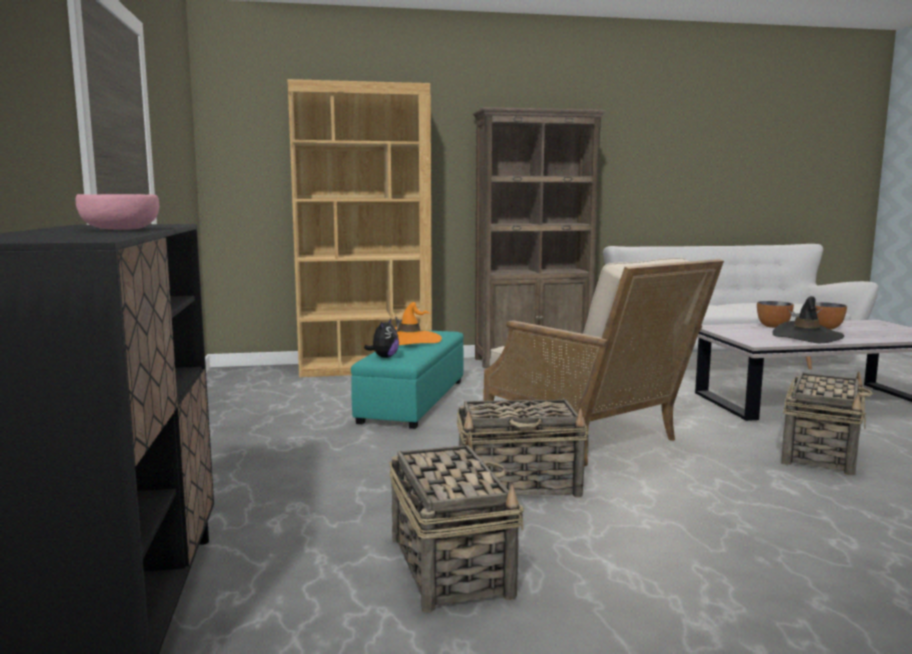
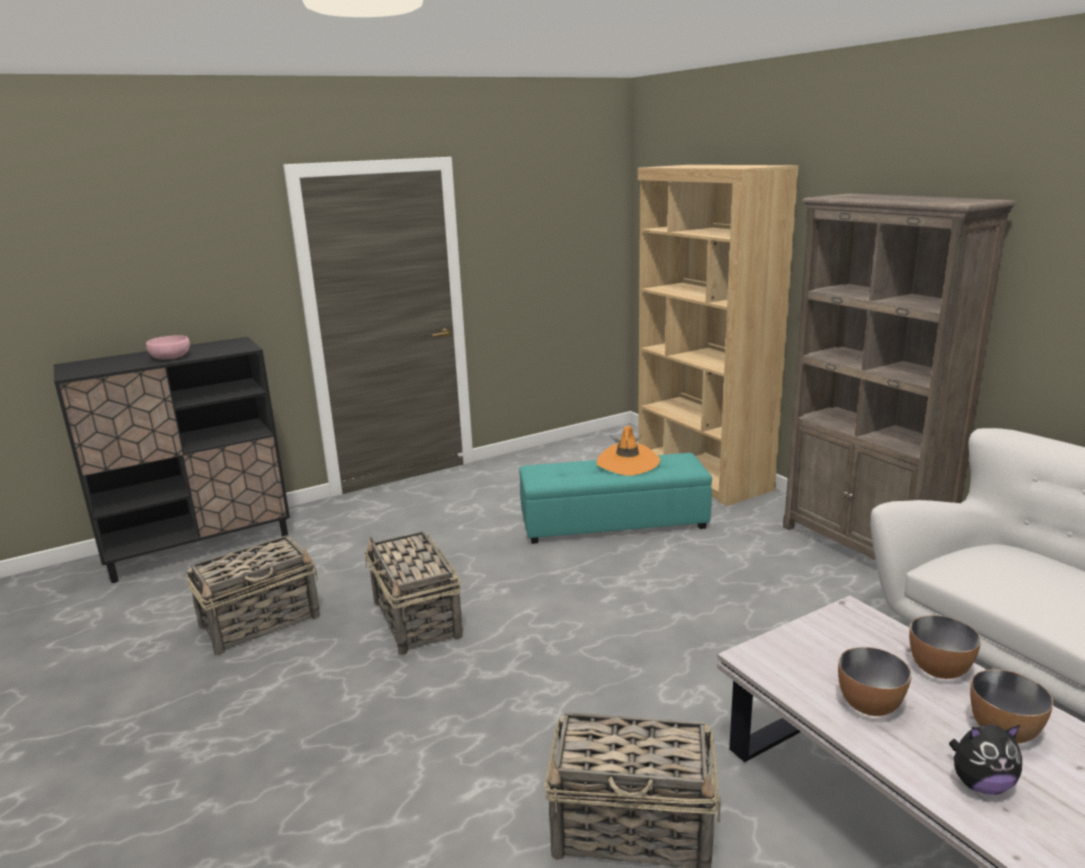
camera: 70 degrees right, 10 degrees up
plush toy [364,319,399,358] -> plush toy moved to [949,724,1022,795]
beige armchair [483,258,724,466] -> none
black hat [772,296,844,343] -> bowl [838,647,911,716]

